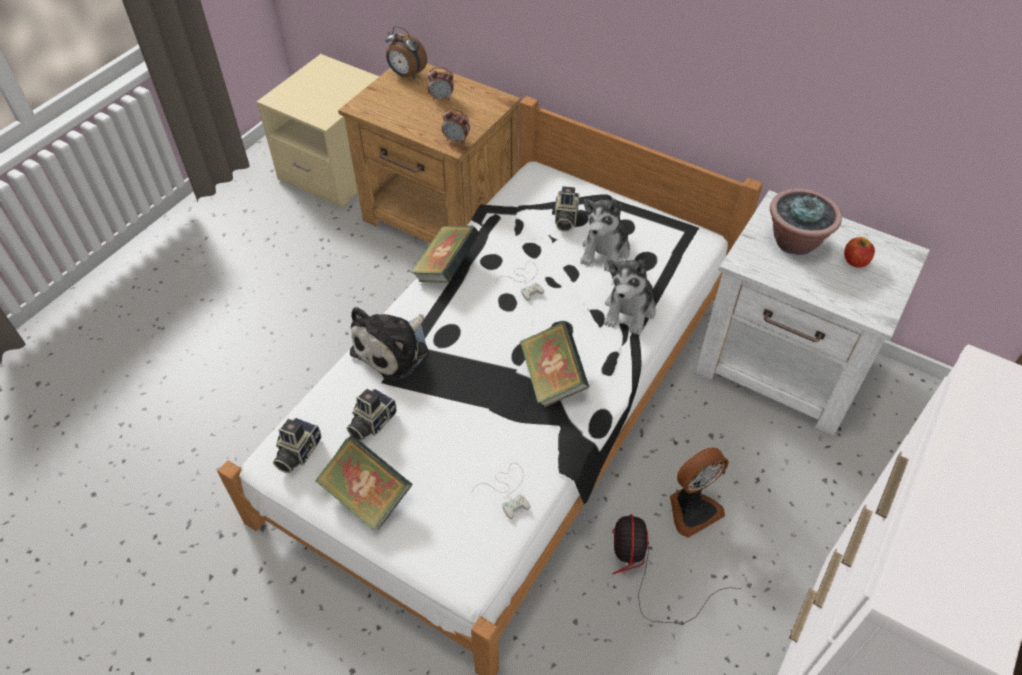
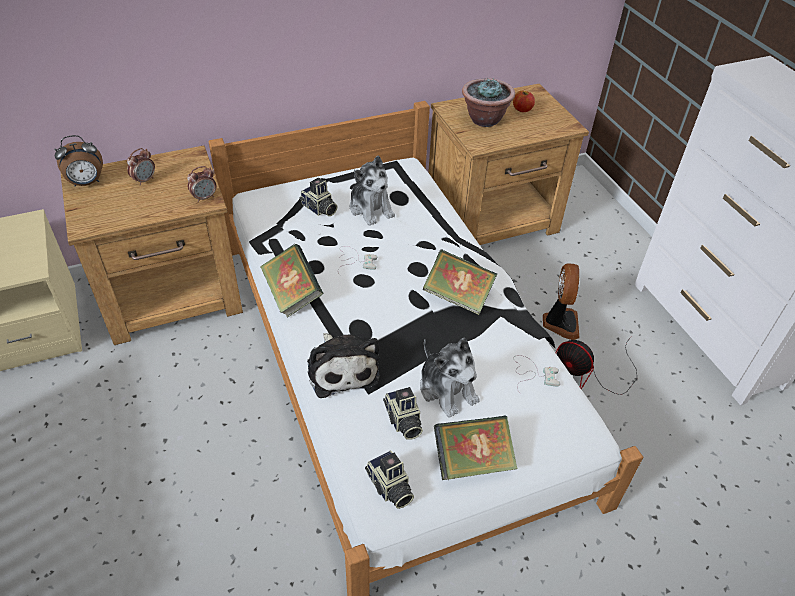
camera: 55 degrees left, 5 degrees down
plush toy [604,259,656,335] -> plush toy moved to [420,338,480,418]
white nightstand [695,190,930,437] -> brown nightstand [428,84,589,245]

